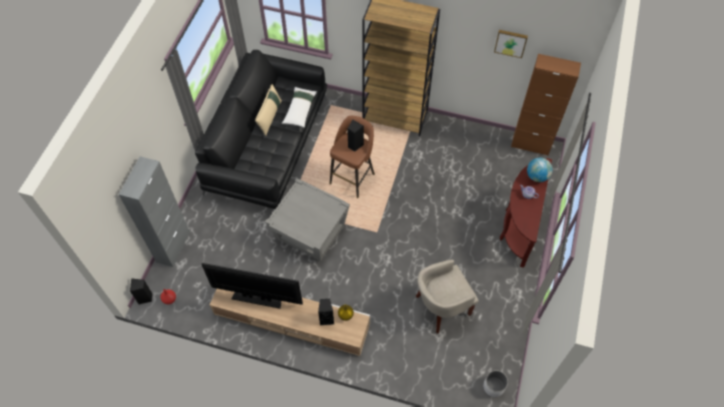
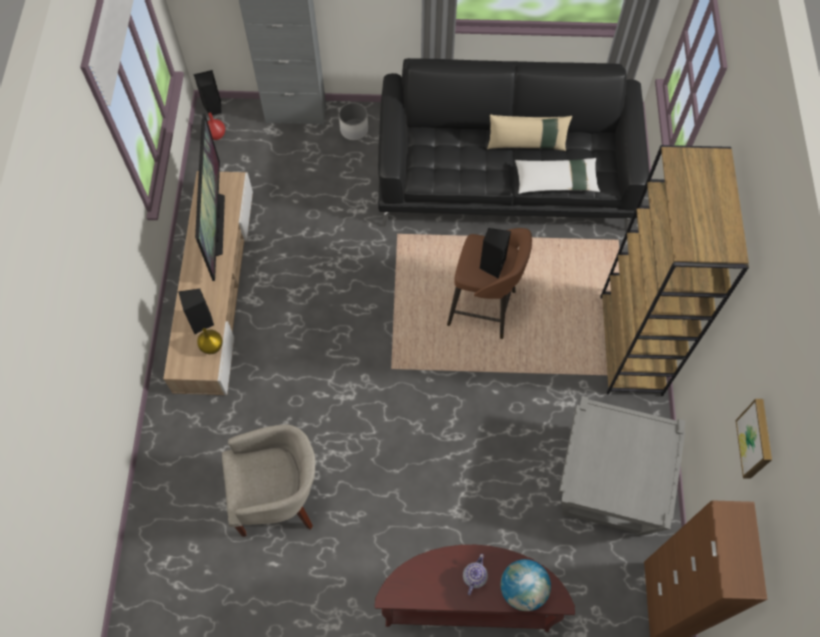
camera: 75 degrees right, 5 degrees up
grey side table [265,179,350,262] -> grey side table moved to [558,396,685,536]
beige armchair [416,259,479,334] -> beige armchair turned 120 degrees clockwise [222,424,315,537]
white planter [483,370,508,397] -> white planter moved to [339,103,368,141]

